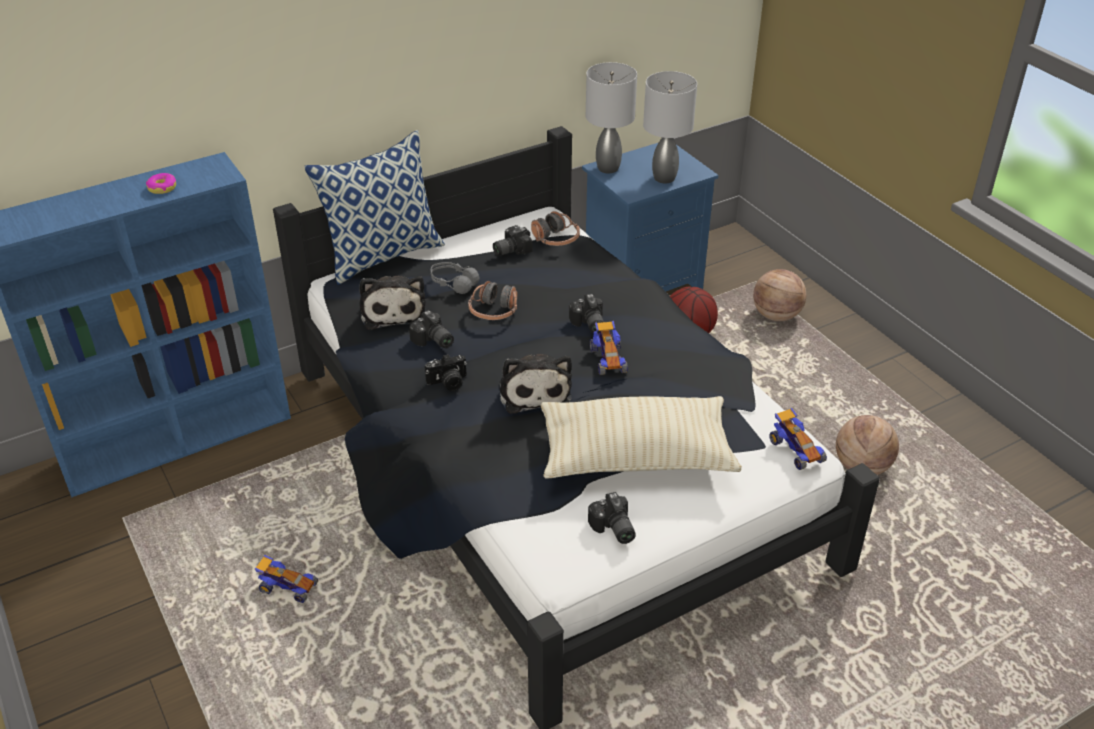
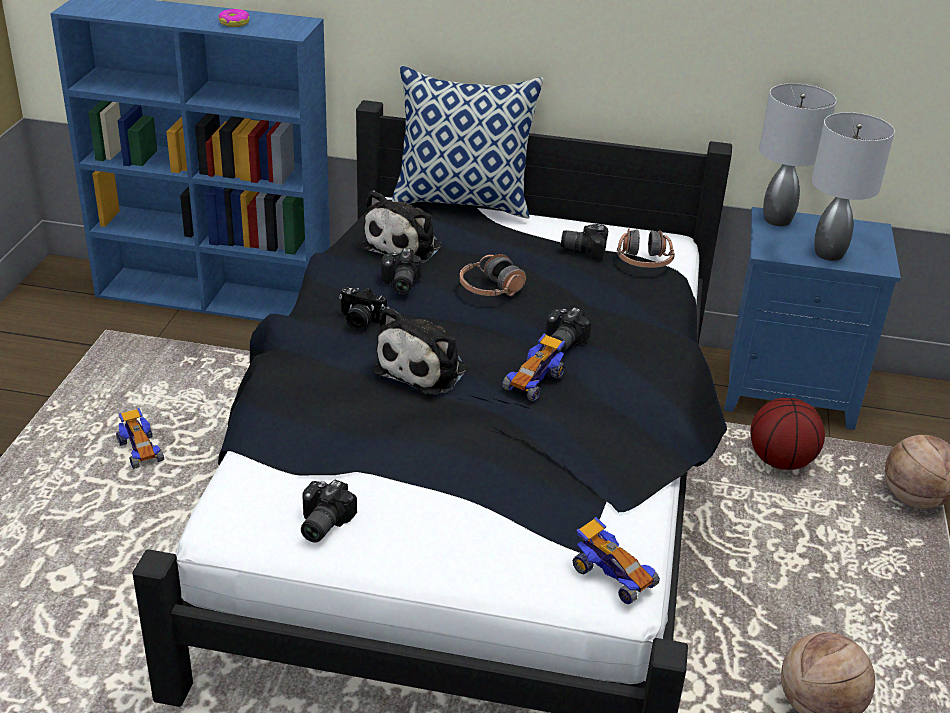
camera: 40 degrees right, 5 degrees down
grey headphones [431,262,480,294] -> none
beige pillow [541,396,742,479] -> none
toy car [769,408,827,470] -> toy car turned 60 degrees counterclockwise [573,517,660,604]

